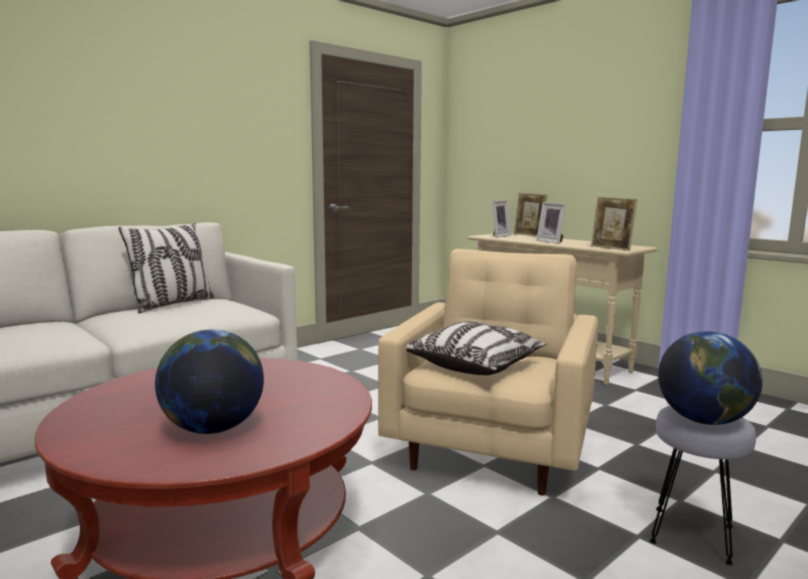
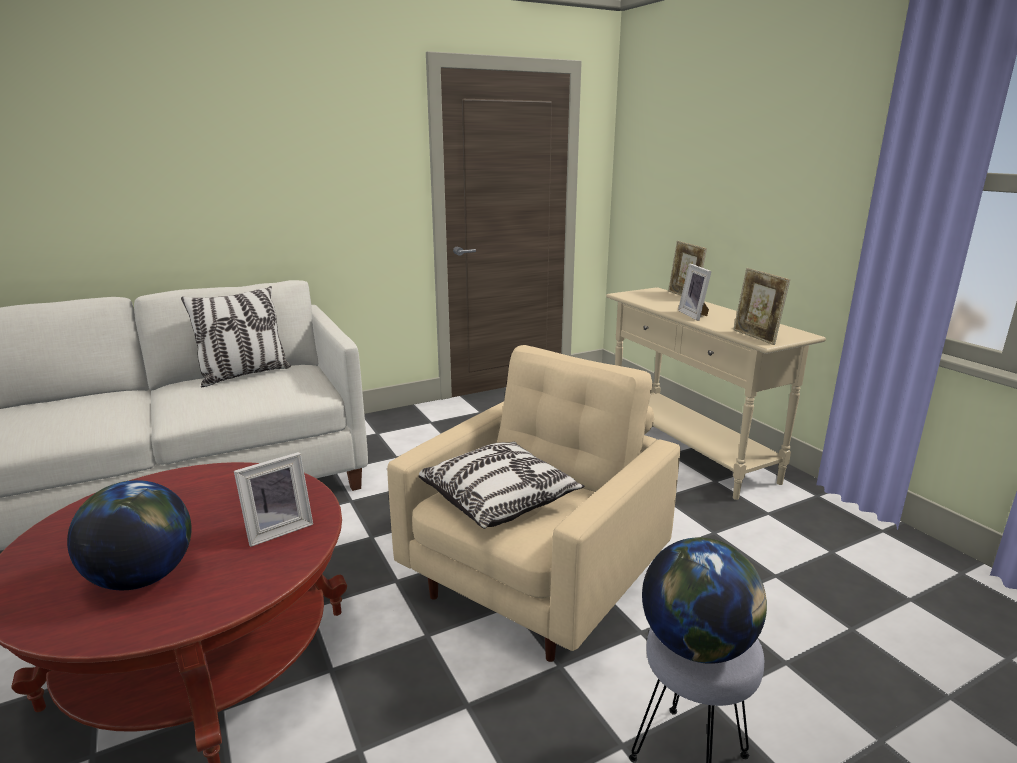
camera: 15 degrees right, 10 degrees up
picture frame [492,200,511,238] -> picture frame moved to [234,452,313,547]

